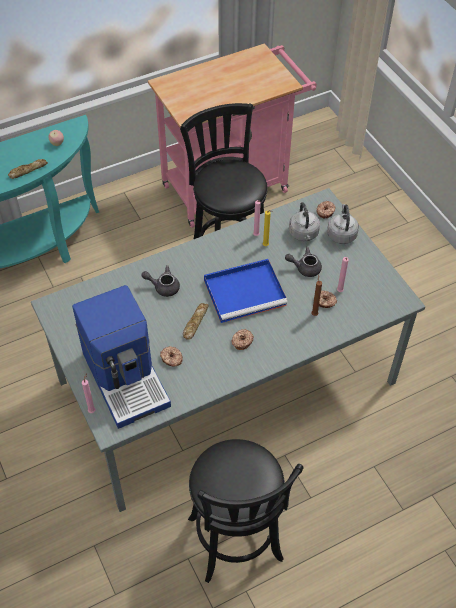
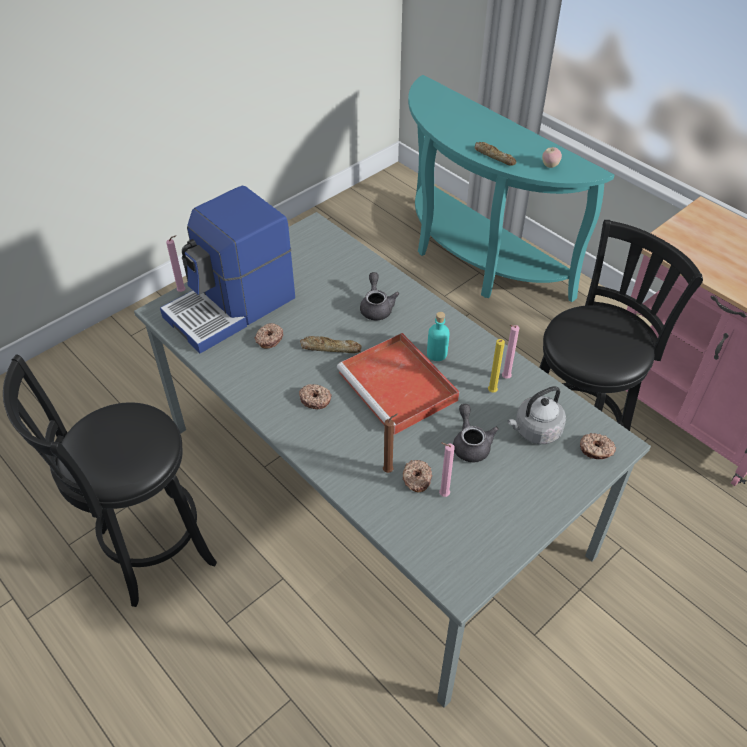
camera: 75 degrees right, 5 degrees down
blue tray [204,259,288,323] -> red tray [337,333,459,435]
grey kettle [327,204,359,244] -> none
none -> turquoise bottle [427,312,450,361]

